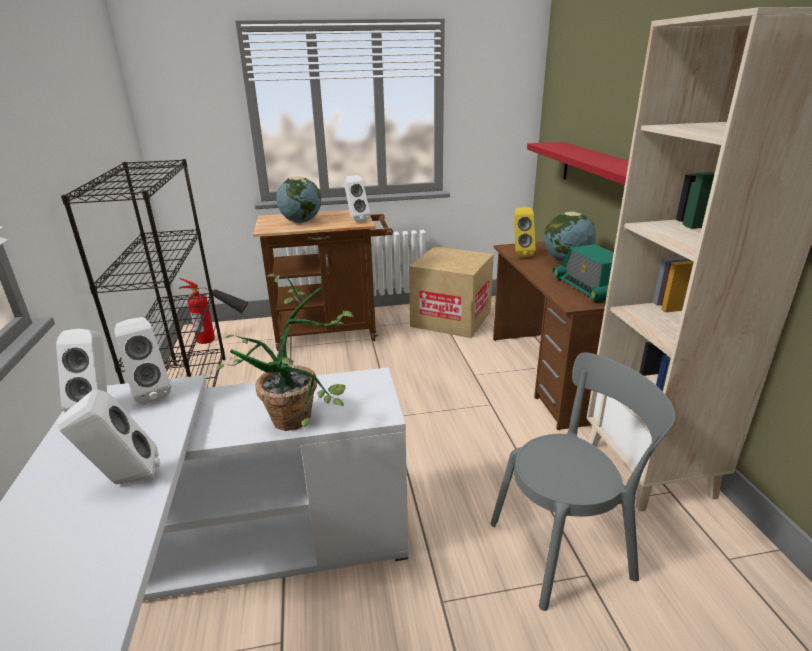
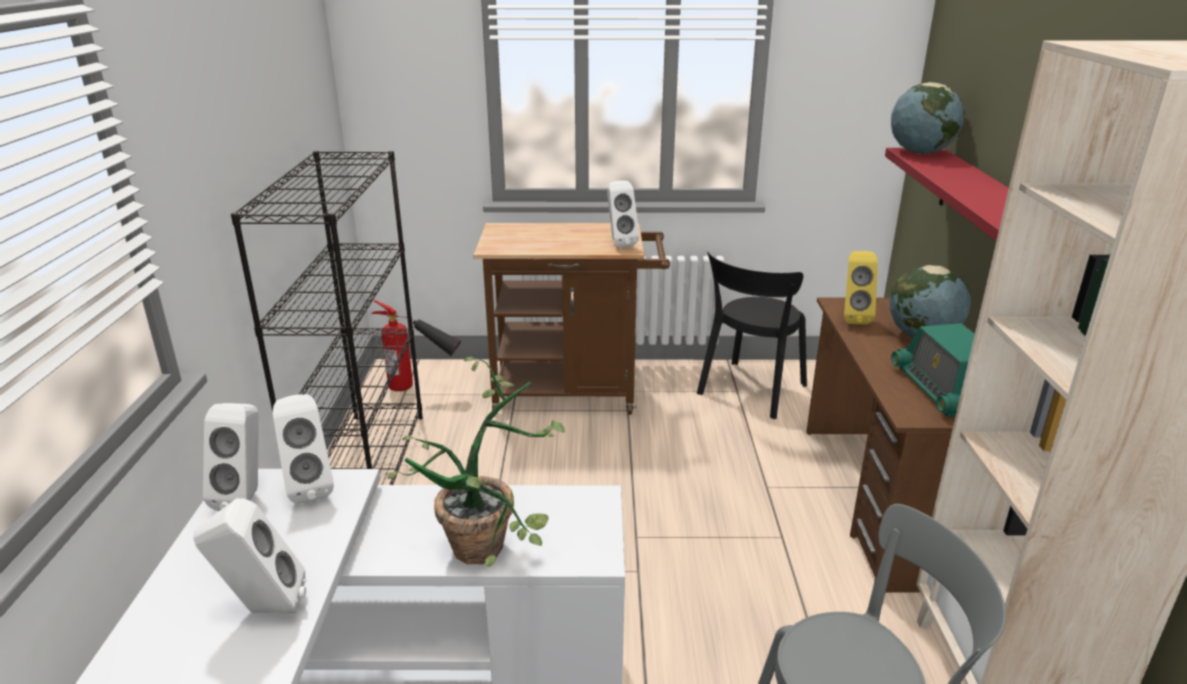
camera: 10 degrees right, 0 degrees up
globe [276,176,321,223] -> globe moved to [891,82,965,154]
cardboard box [409,247,494,338] -> black chair [697,252,807,419]

